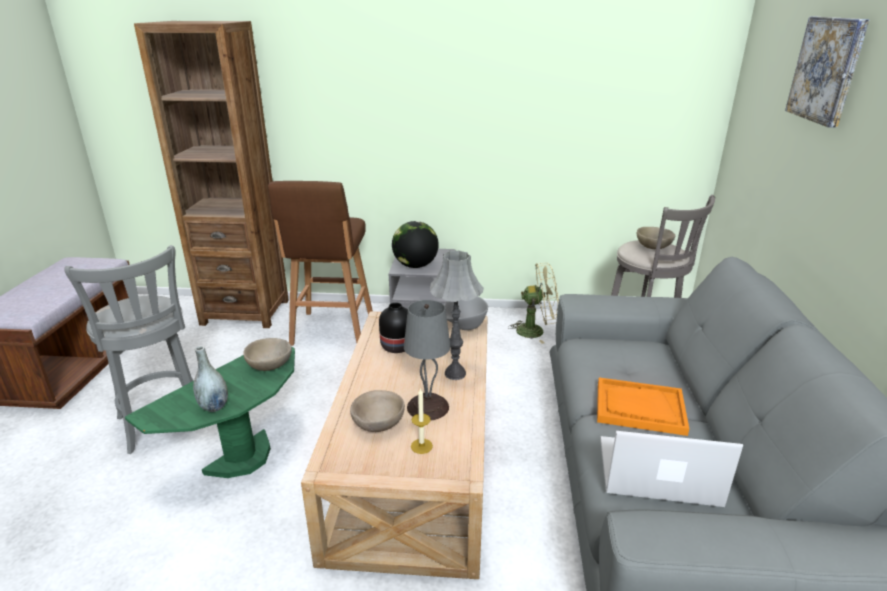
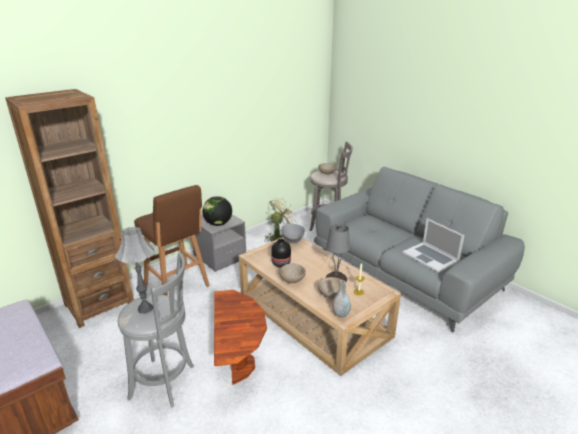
camera: 45 degrees left, 0 degrees up
green side table [125,347,295,478] -> brown side table [214,290,267,385]
grey vase [193,346,228,412] -> grey vase moved to [333,280,351,318]
beige bowl [243,338,292,371] -> beige bowl moved to [279,263,306,283]
grey table lamp [430,250,484,380] -> grey table lamp moved to [115,227,154,314]
orange tray [597,377,689,436] -> none
laptop [600,431,743,507] -> laptop turned 90 degrees counterclockwise [403,218,465,273]
picture [785,17,870,128] -> none

